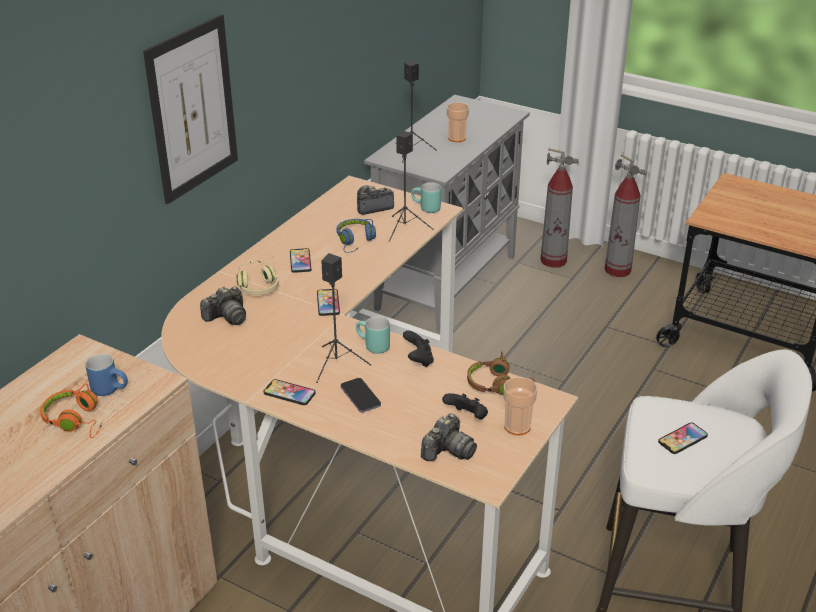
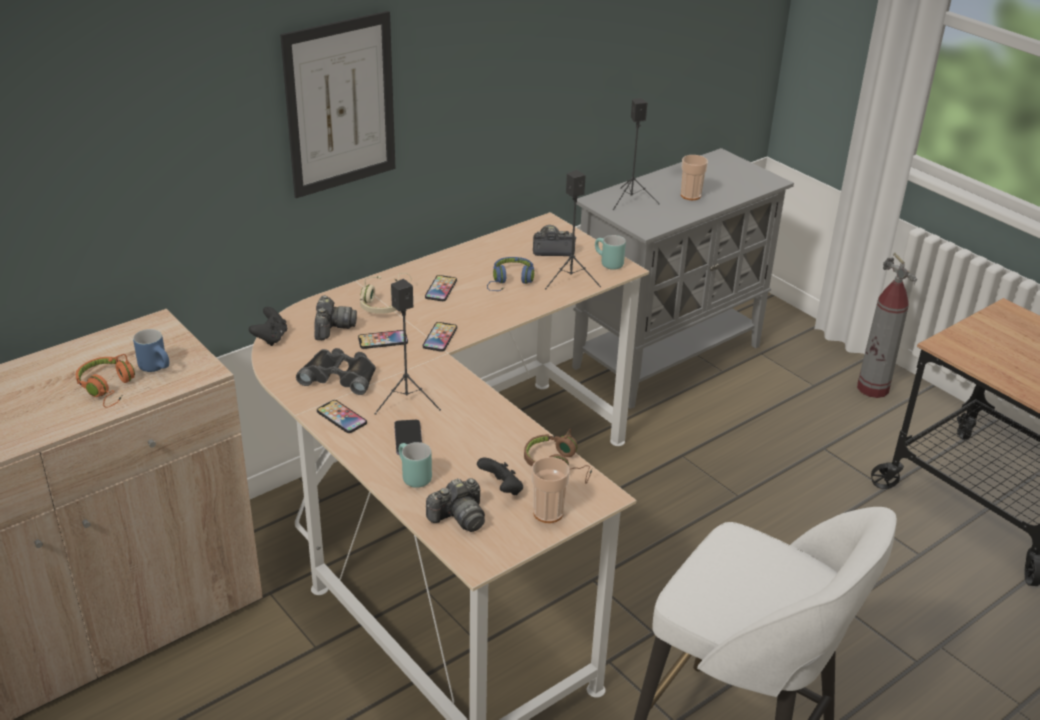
camera: 20 degrees right, 0 degrees up
camera [200,286,246,325] -> camera turned 75 degrees counterclockwise [315,295,357,340]
turquoise mug [356,316,390,354] -> turquoise mug moved to [399,442,432,488]
black game controller [403,331,434,367] -> black game controller moved to [249,307,287,346]
fire extinguisher [541,148,579,268] -> none
phone [658,423,708,454] -> phone moved to [358,330,408,349]
none -> black binoculars [296,348,376,395]

